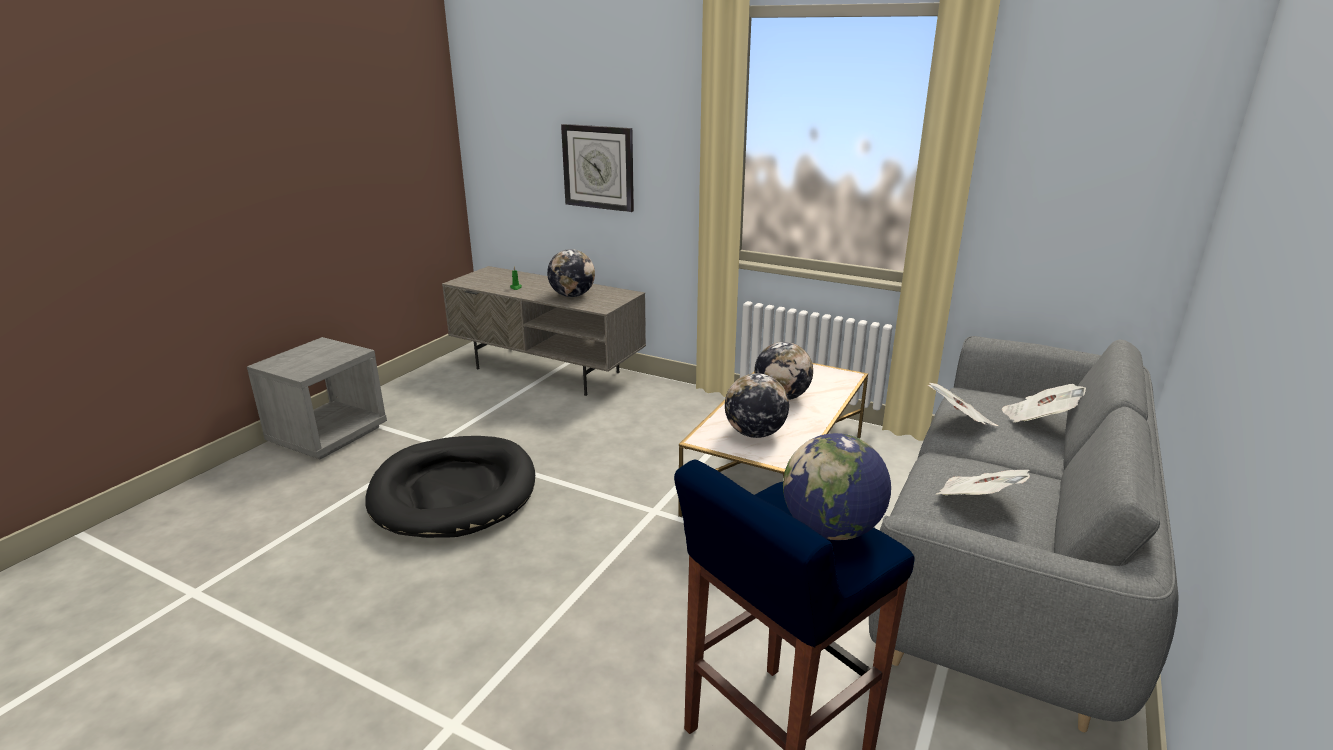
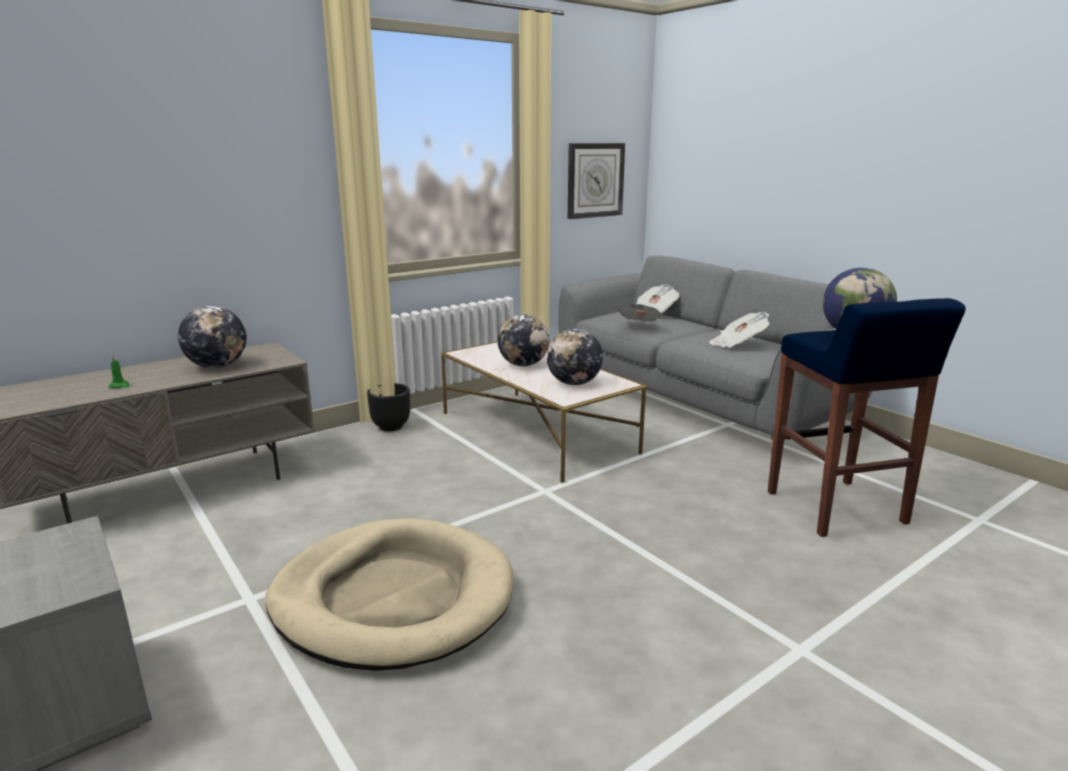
camera: 65 degrees left, 5 degrees down
black dog bed [365,436,535,538] -> beige dog bed [265,518,513,671]
wall clock [561,124,634,212] -> wall clock moved to [568,143,625,219]
none -> black planter [367,383,410,431]

